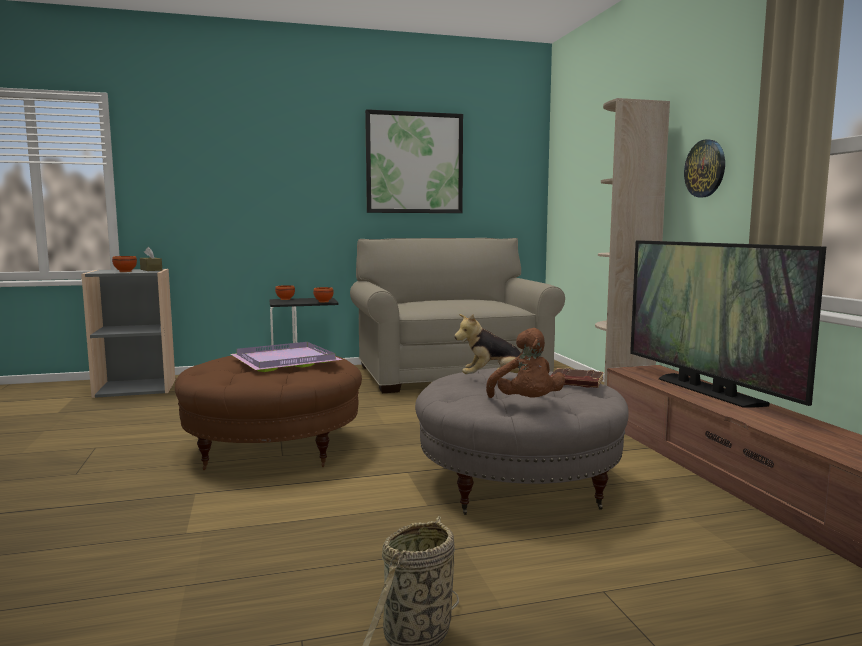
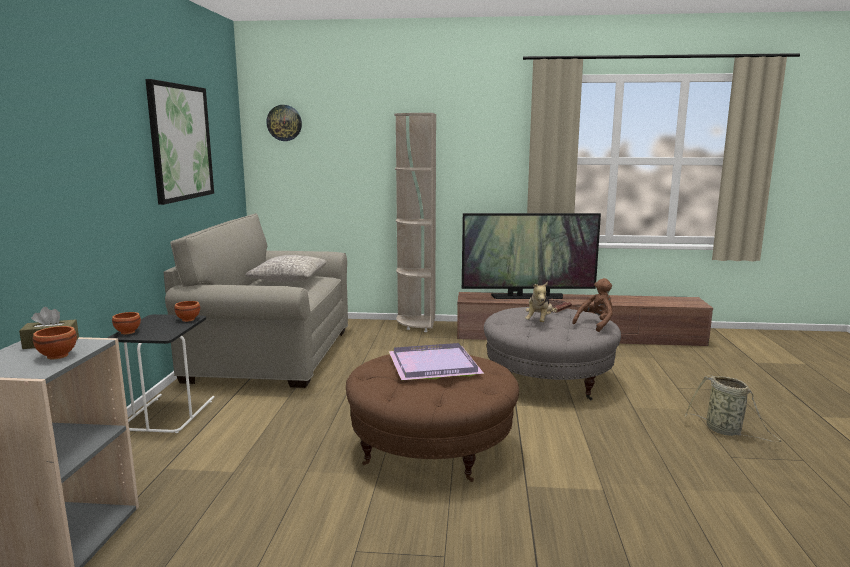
camera: 70 degrees left, 5 degrees up
brown plush toy [486,328,565,398] -> brown plush toy turned 45 degrees counterclockwise [572,278,613,332]
wall clock [684,139,725,197] -> wall clock moved to [266,105,302,141]
none -> grey pillow [246,255,327,282]

